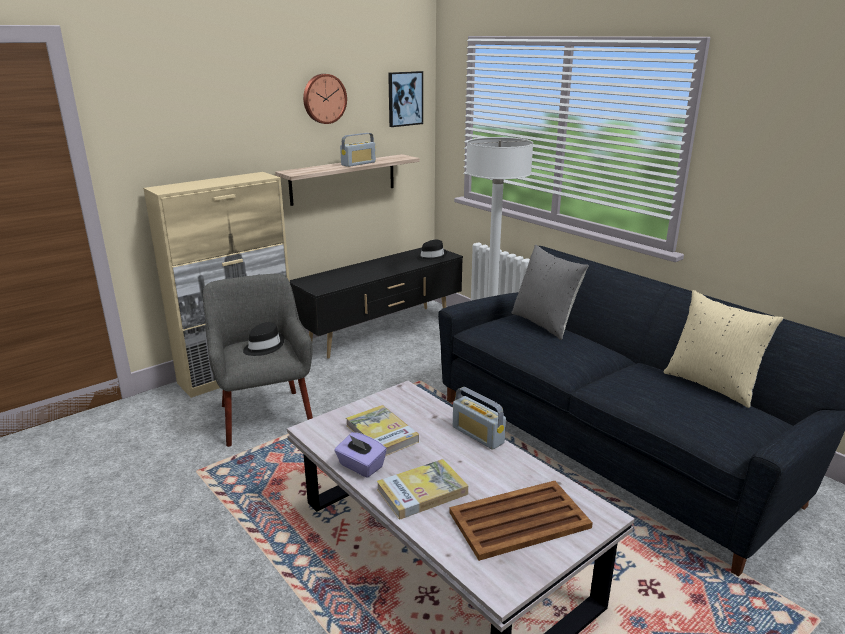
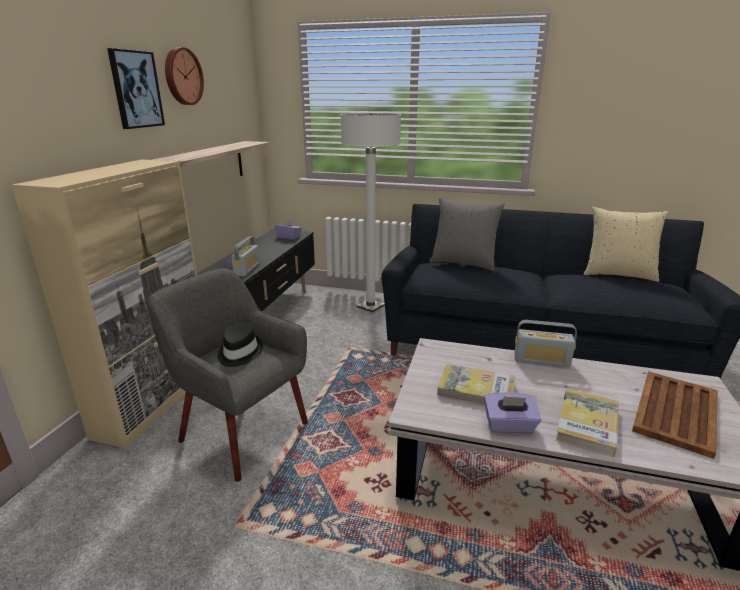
camera: 35 degrees left, 0 degrees up
radio [340,133,376,167] -> radio moved to [231,237,260,276]
picture [388,71,423,127] -> picture moved to [107,48,165,129]
black hat [417,240,447,262] -> purple tissue box [275,218,302,240]

